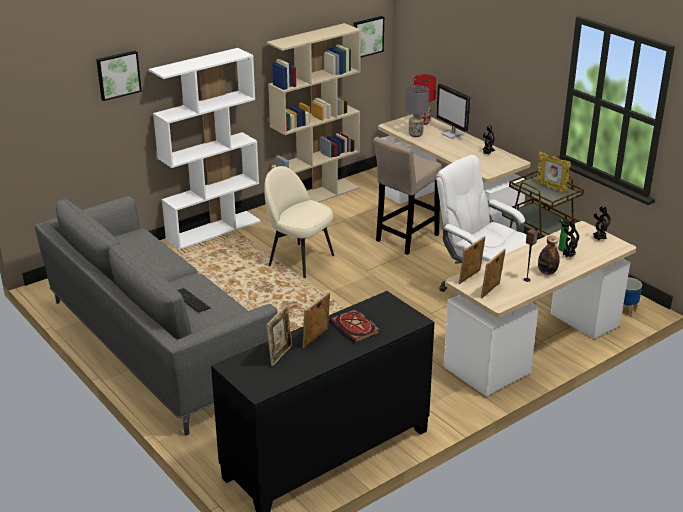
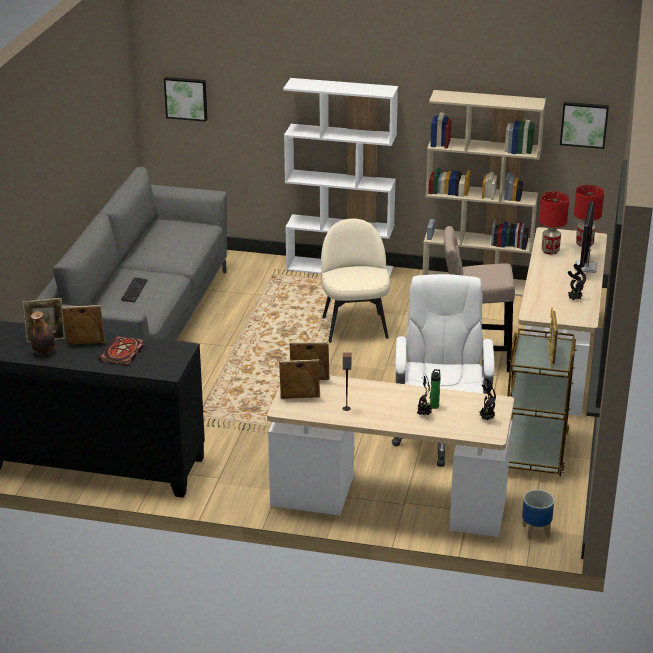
camera: 50 degrees right, 0 degrees up
picture [96,50,142,101] -> picture moved to [164,77,207,122]
grey table lamp [405,85,429,137] -> red table lamp [539,191,569,255]
bottle [538,236,560,275] -> bottle moved to [30,311,55,356]

